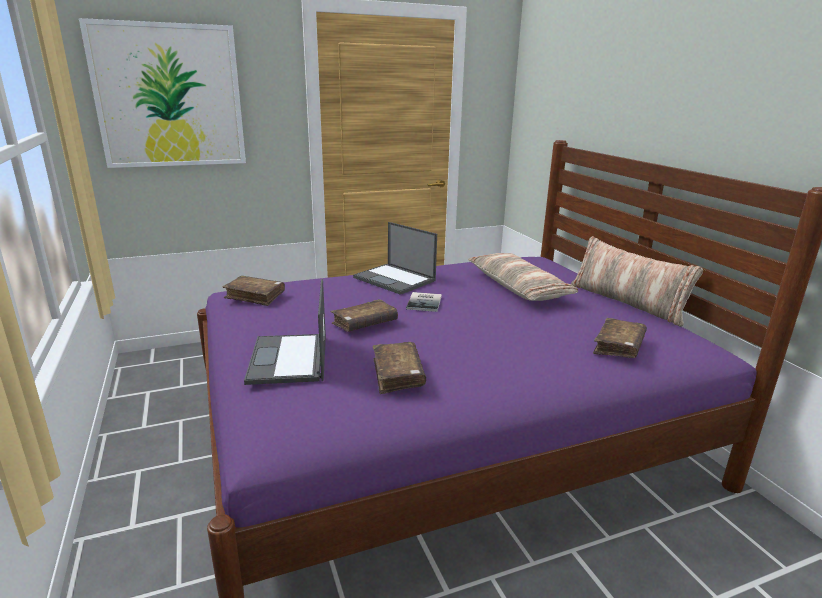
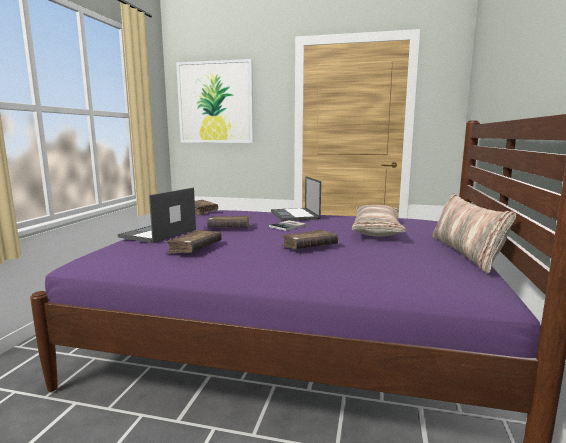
camera: 35 degrees right, 10 degrees down
brown book [593,318,647,358] -> brown book moved to [281,230,338,250]

